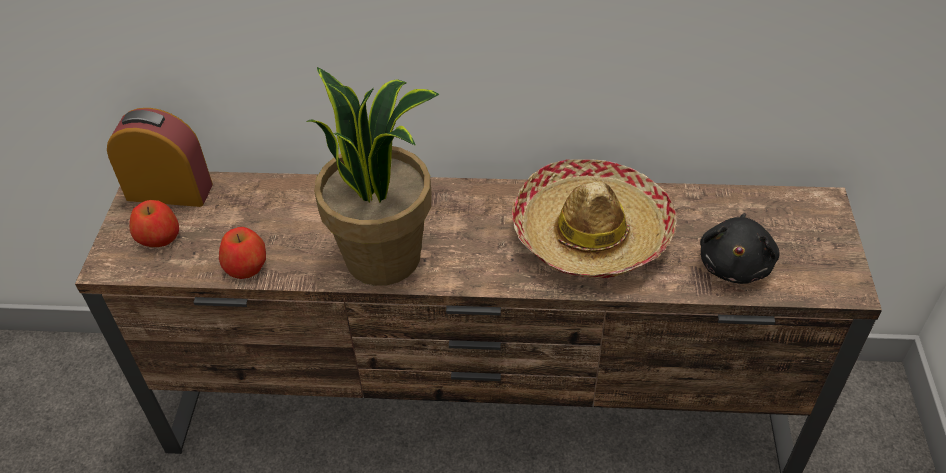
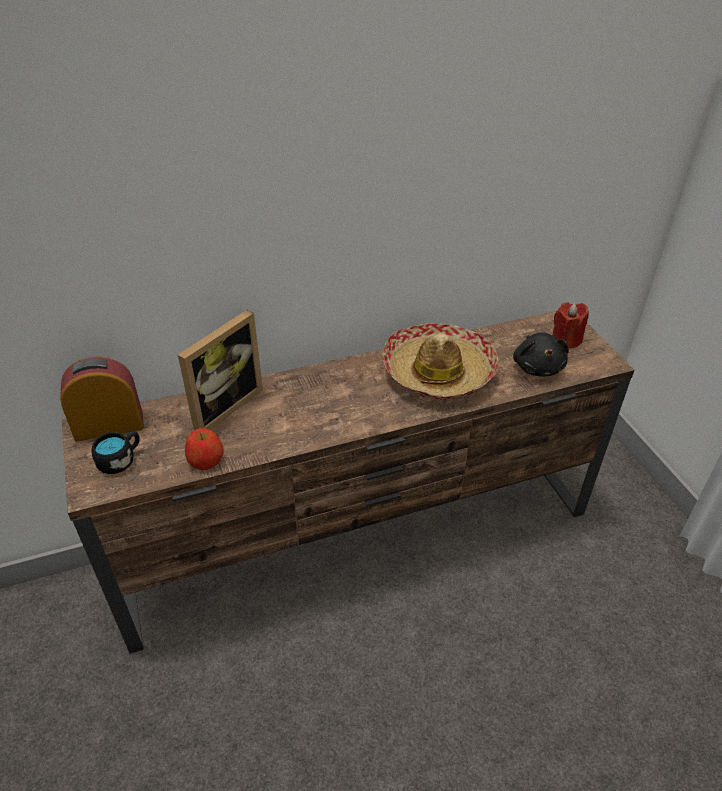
camera: 25 degrees left, 5 degrees down
apple [129,200,179,247] -> black mug [91,431,140,474]
potted plant [306,67,439,286] -> none
none -> picture frame [178,310,263,431]
none -> red candle [552,302,589,348]

